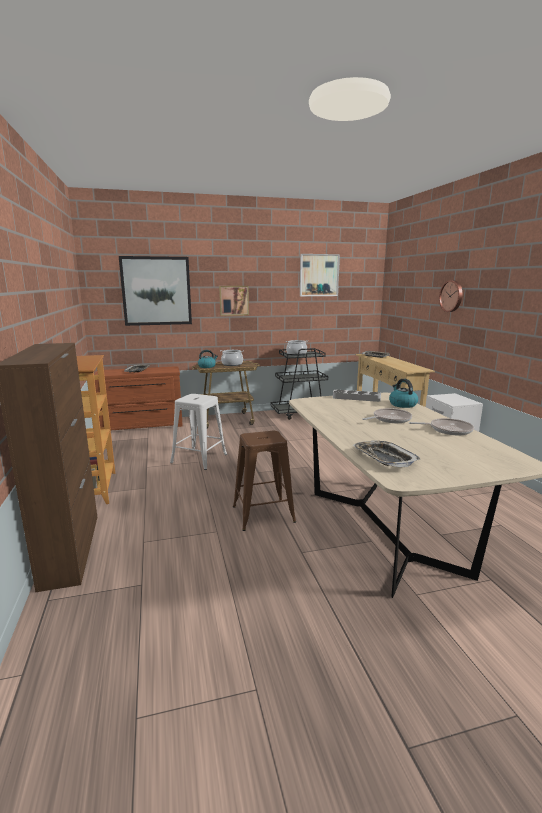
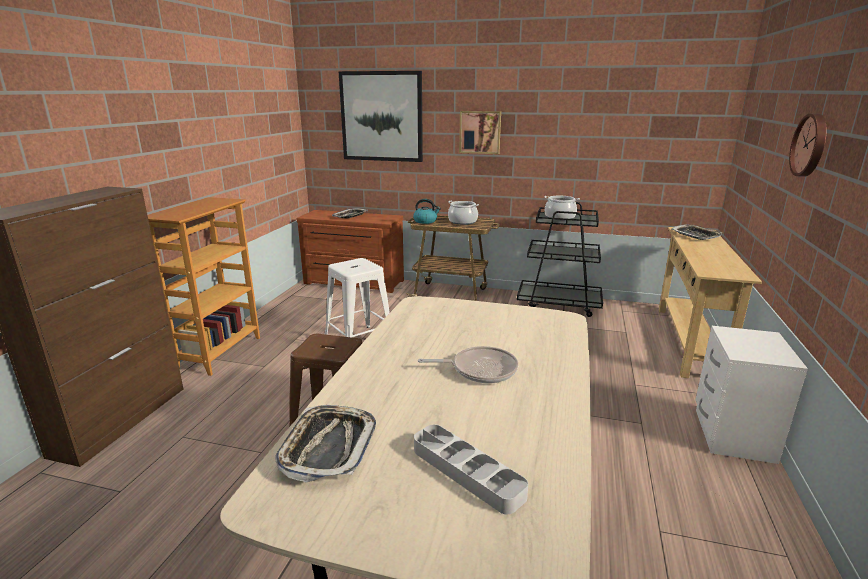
camera: 30 degrees right, 5 degrees up
picture [300,254,340,296] -> none
grey tray [333,390,381,402] -> grey tray moved to [414,424,528,514]
kettle [389,379,418,408] -> none
frying pan [409,418,474,435] -> none

